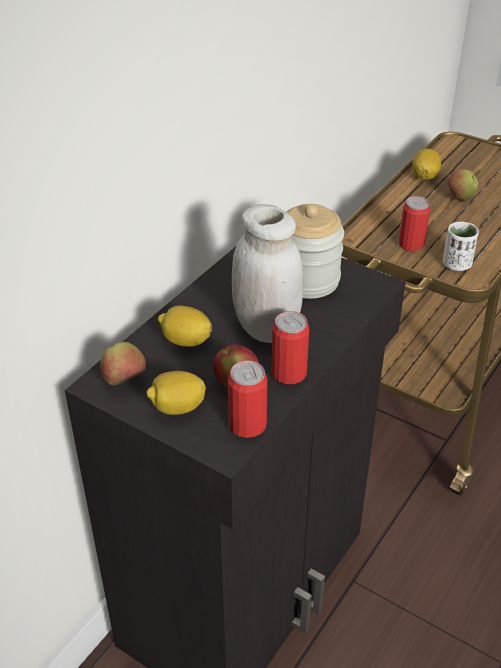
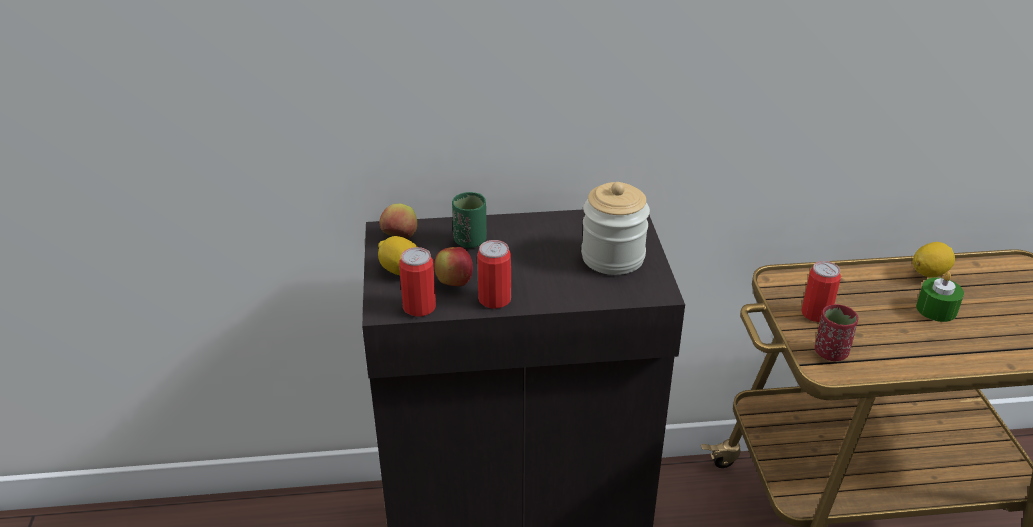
camera: 50 degrees right, 5 degrees down
lemon [158,306,212,347] -> green cup [452,192,487,248]
white jar [232,204,304,343] -> none
white cup [443,222,479,271] -> red cup [815,304,858,361]
apple [448,169,478,201] -> green candle [916,272,964,322]

